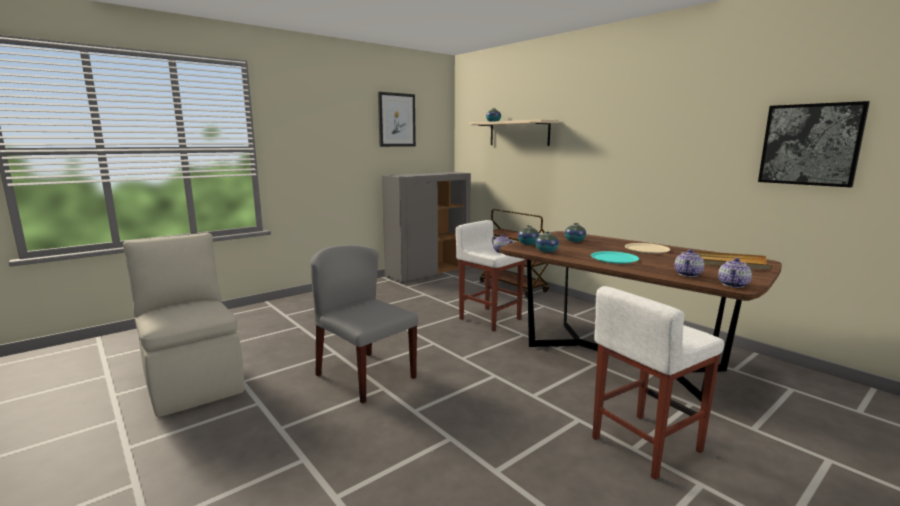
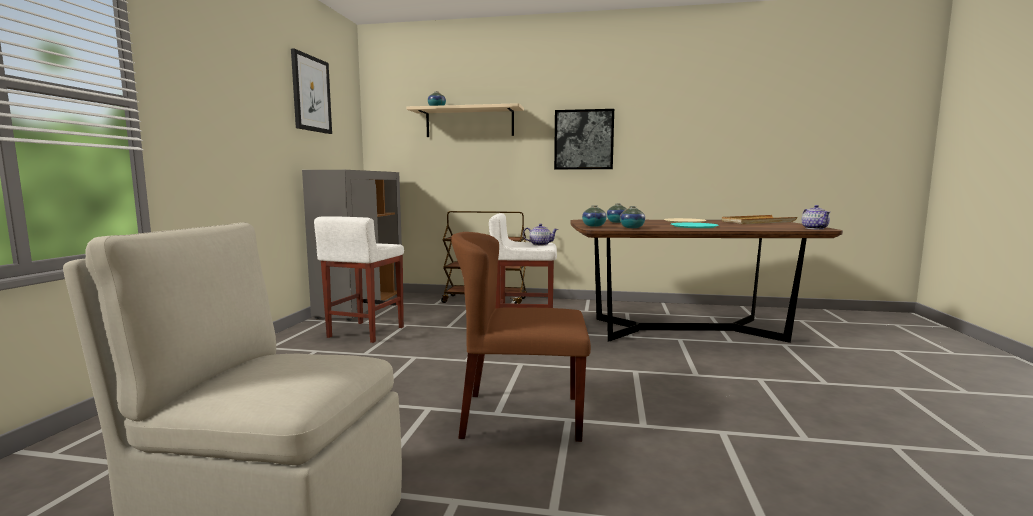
camera: 40 degrees left, 5 degrees down
grey chair [310,245,418,403] -> brown chair [451,232,591,442]
white stool [592,286,724,480] -> white stool moved to [314,216,404,343]
teapot [674,249,704,277] -> none
picture [758,101,870,187] -> picture moved to [554,109,614,170]

